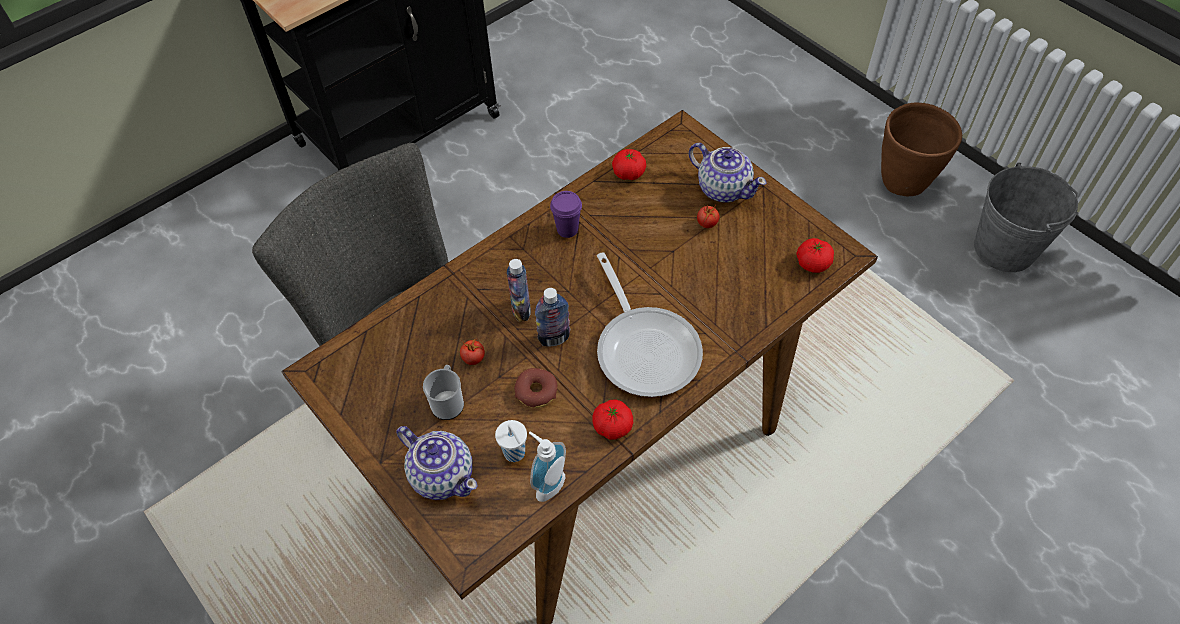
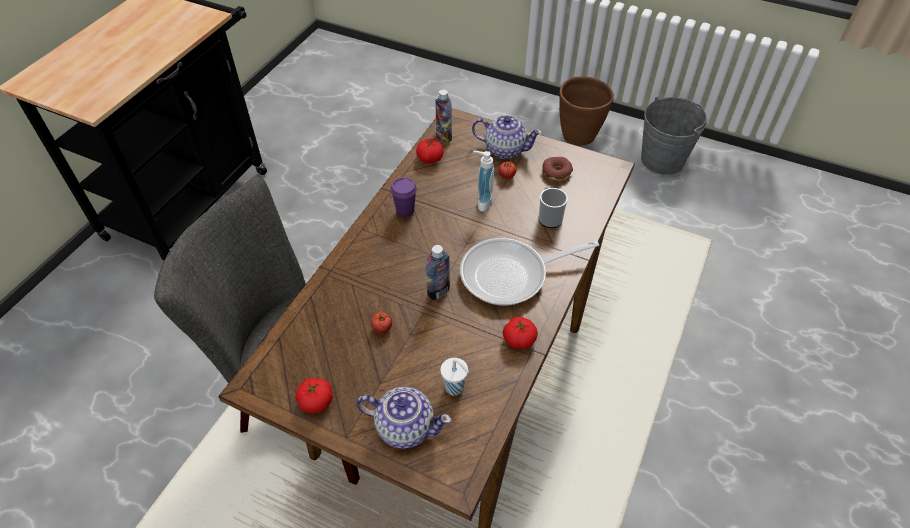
camera: 25 degrees left, 5 degrees down
mug [423,365,464,420] -> mug moved to [538,187,568,228]
bottle [507,259,531,322] -> bottle moved to [435,89,452,143]
donut [514,368,558,408] -> donut moved to [542,157,573,181]
soap dispenser [529,432,566,502] -> soap dispenser moved to [473,151,494,211]
frying pan [597,252,703,397] -> frying pan turned 120 degrees clockwise [460,238,599,306]
tomato [796,238,834,273] -> tomato moved to [296,378,333,413]

